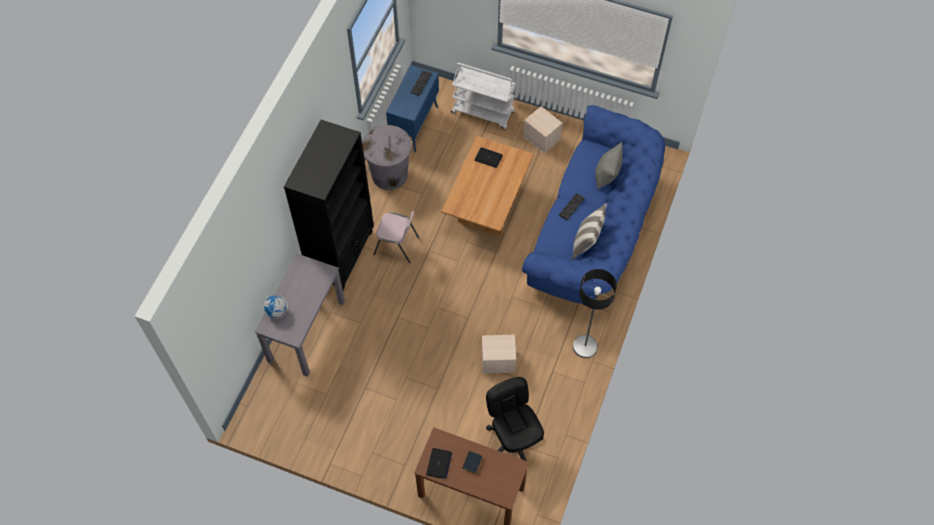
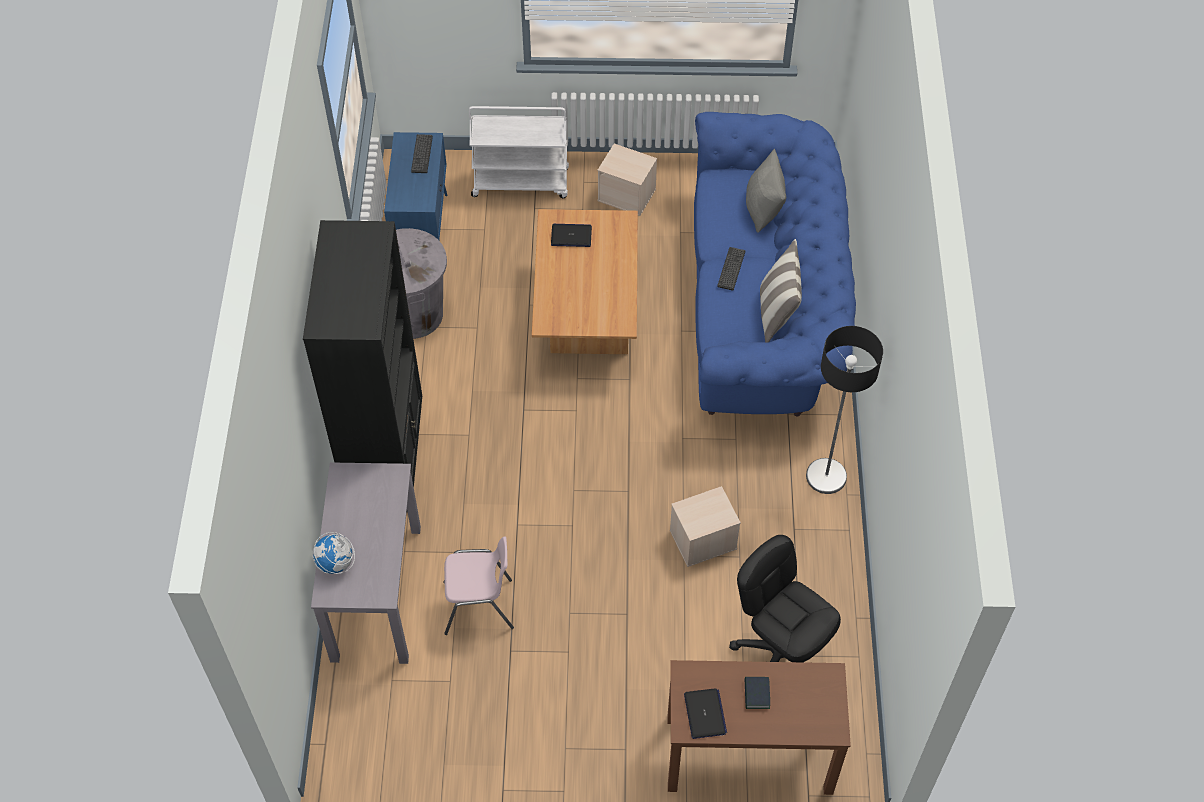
camera: 20 degrees left, 5 degrees down
pink chair [373,211,419,263] -> pink chair moved to [444,536,514,635]

